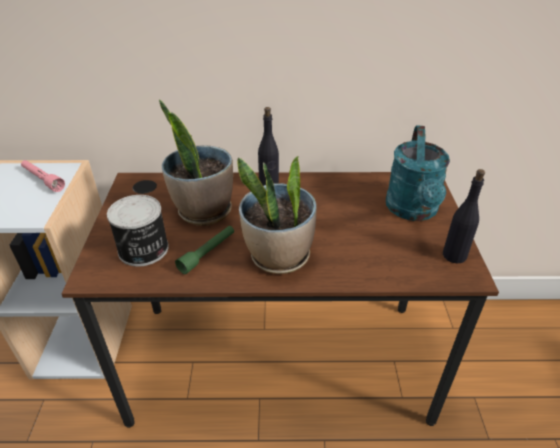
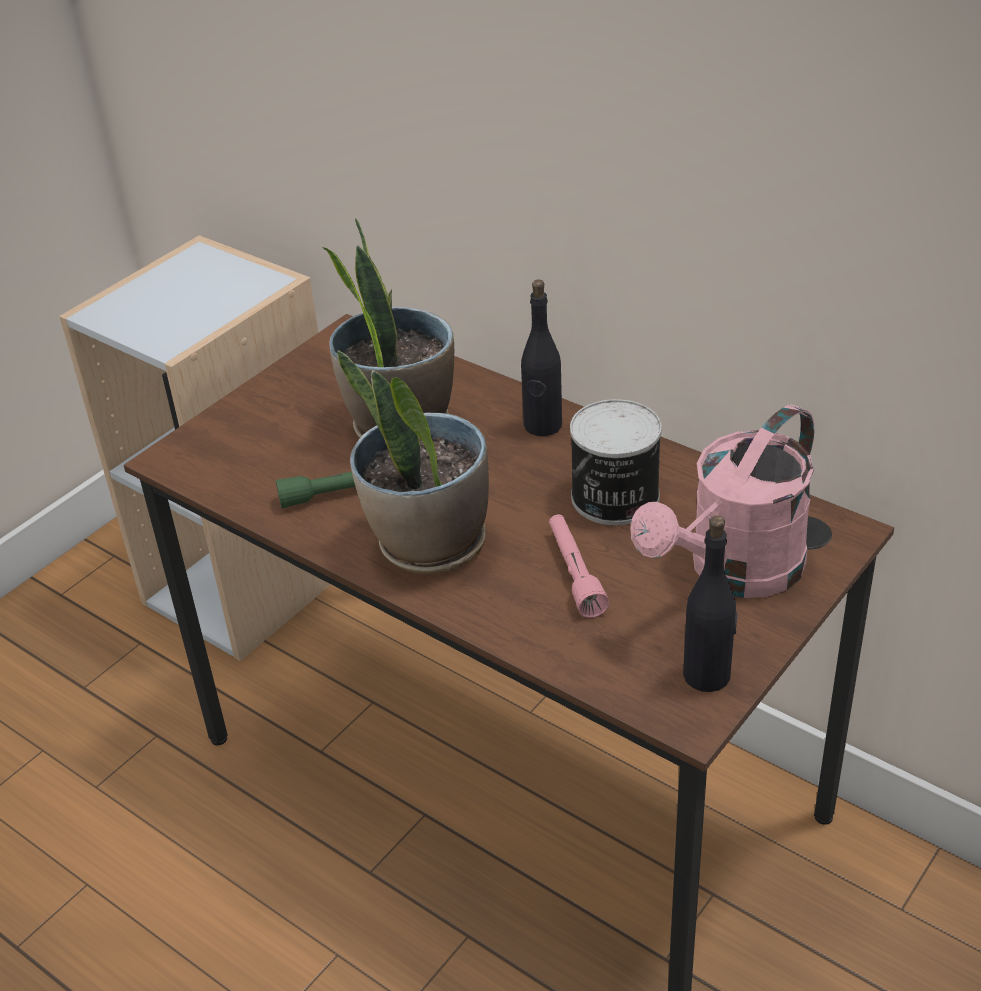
camera: 40 degrees right, 0 degrees up
pink flashlight [21,160,65,192] -> pink flashlight moved to [549,514,610,618]
can [107,195,169,267] -> can moved to [570,399,662,525]
turquoise watering can [386,125,450,221] -> pink watering can [630,405,814,598]

